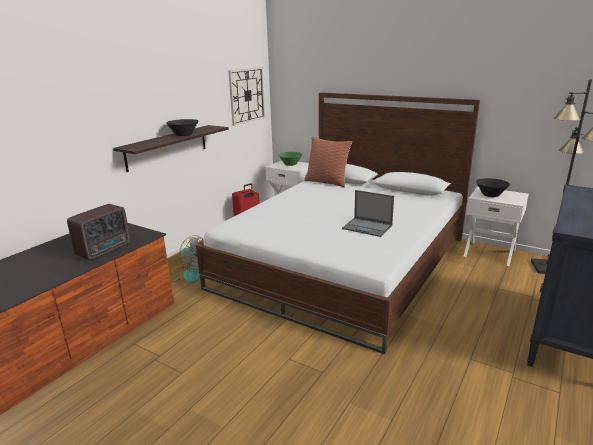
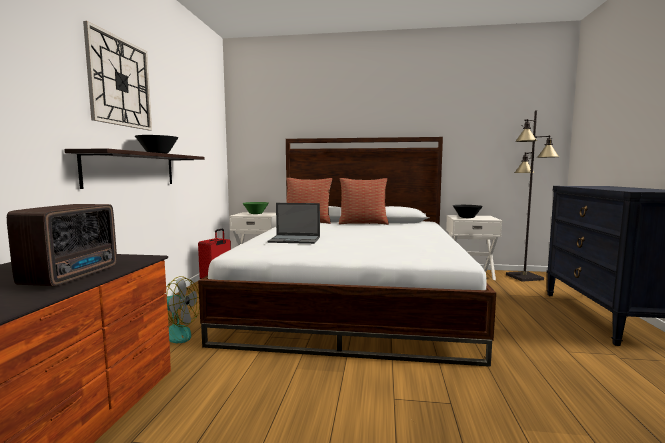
camera: 25 degrees left, 15 degrees down
wall clock [228,67,265,126] -> wall clock moved to [83,21,152,130]
laptop [342,190,394,237] -> laptop moved to [267,203,320,244]
none -> pillow [339,178,389,225]

